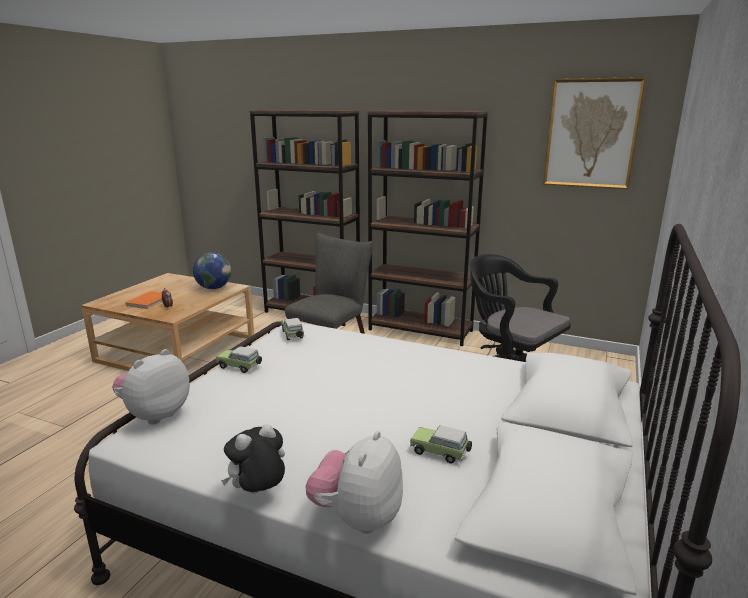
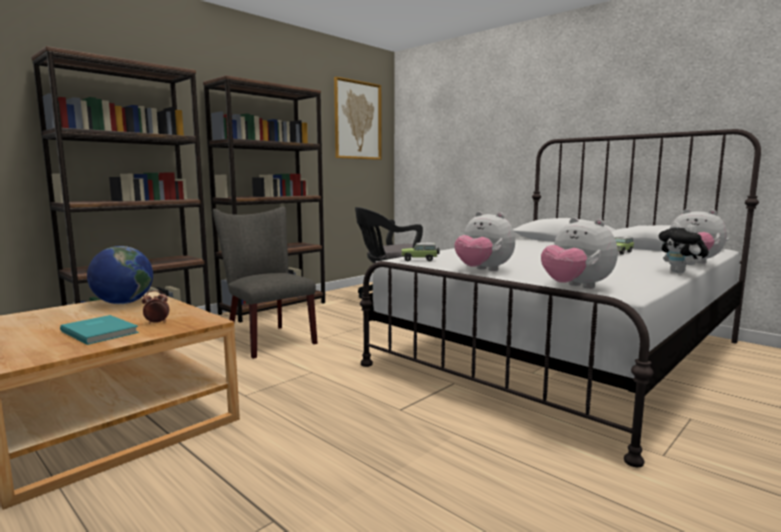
camera: 70 degrees left, 10 degrees down
orange book [125,291,162,309] -> turquoise book [60,315,139,345]
toy car [216,346,262,373] -> plush toy [454,211,515,271]

